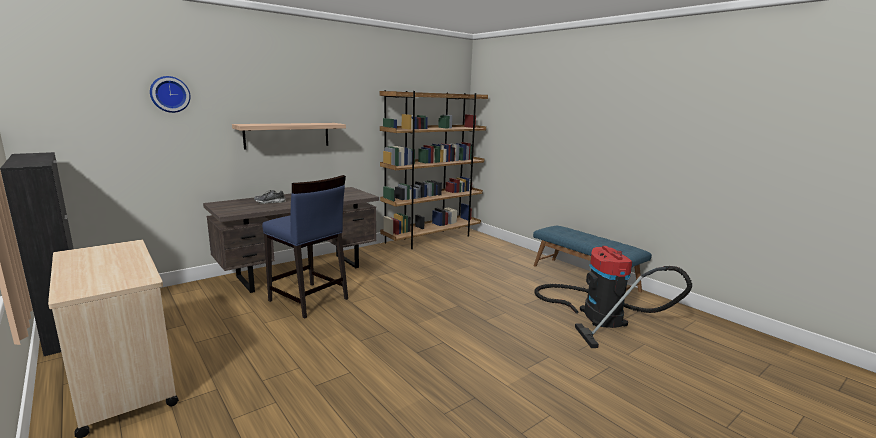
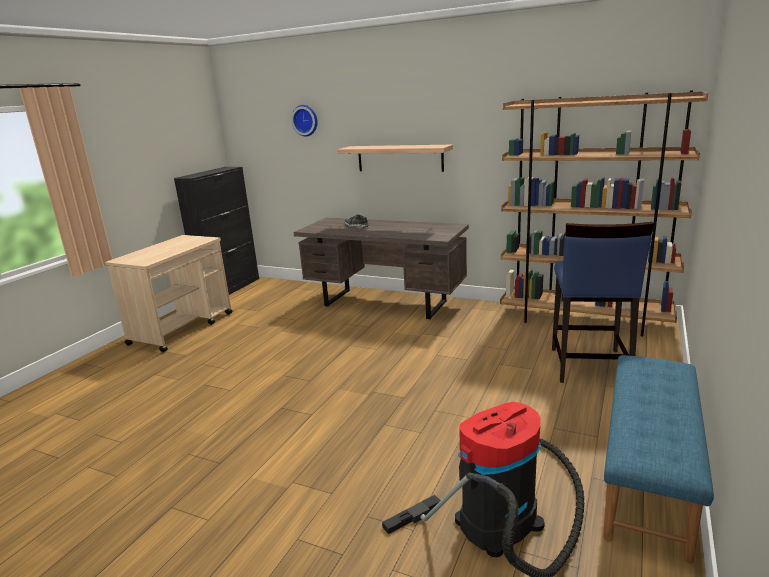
camera: 65 degrees right, 5 degrees up
blue stool [262,175,348,319] -> blue stool moved to [552,222,654,383]

